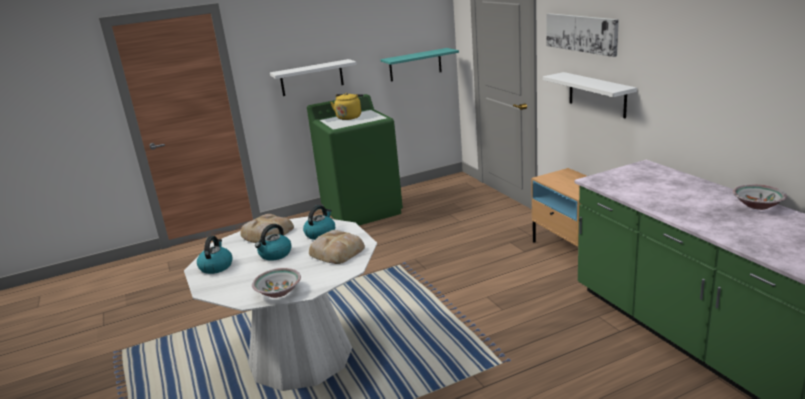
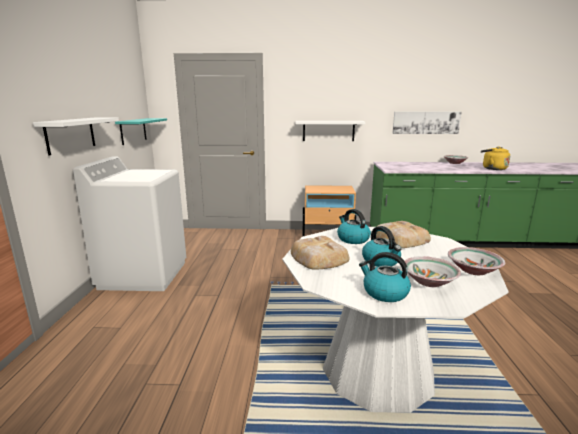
camera: 65 degrees left, 5 degrees down
green washing machine [307,94,403,225] -> white washing machine [73,156,186,291]
yellow kettle [330,93,363,120] -> yellow kettle moved to [481,147,510,170]
picture [547,13,619,57] -> picture moved to [392,111,462,134]
none -> bowl [405,256,461,287]

